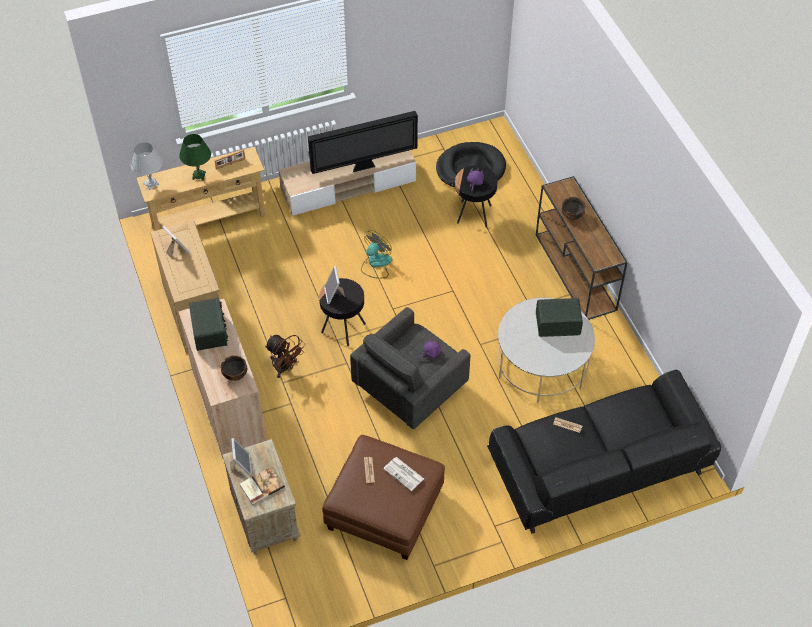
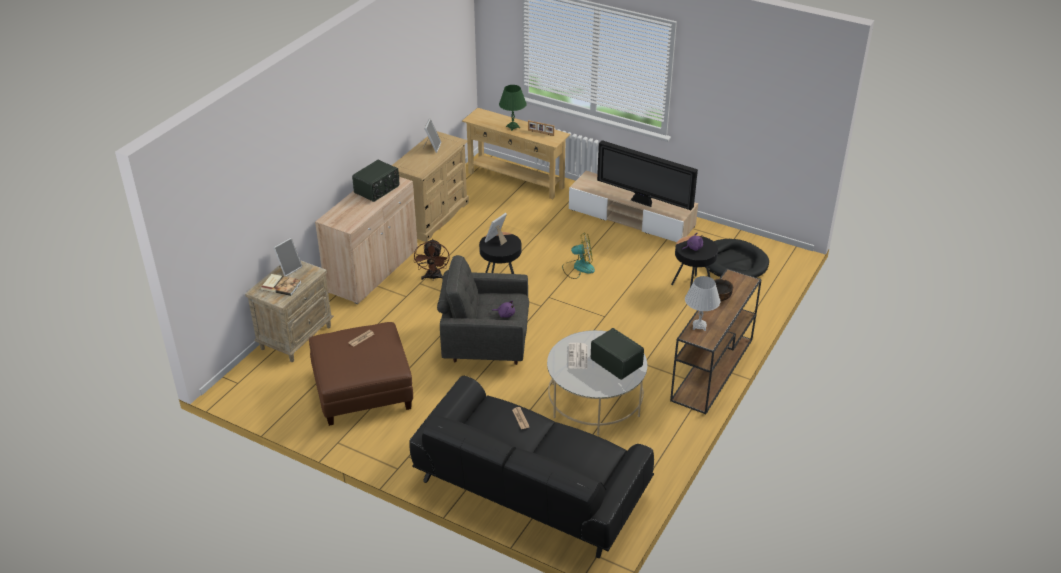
camera: 50 degrees right, 15 degrees down
white table lamp [131,142,163,190] -> white table lamp moved to [685,276,720,331]
bowl [221,355,247,381] -> none
newspaper [383,457,424,491] -> newspaper moved to [568,343,587,369]

